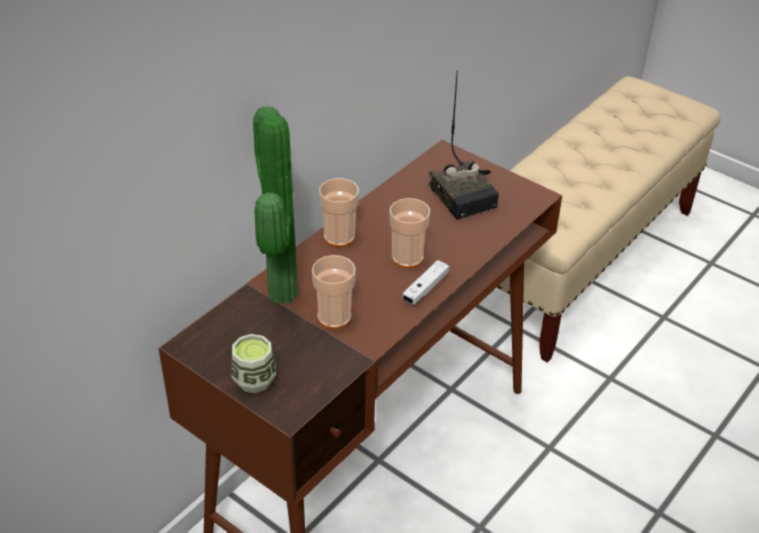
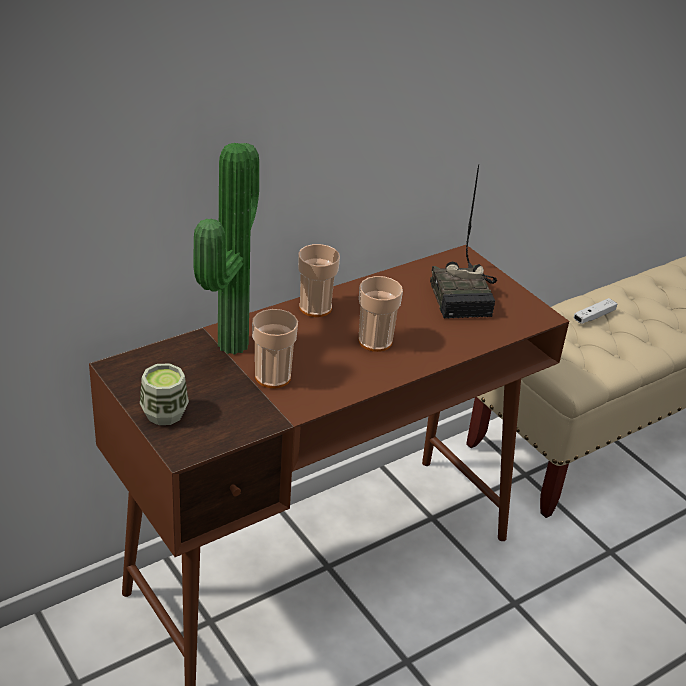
camera: 15 degrees right, 5 degrees down
white game controller [402,260,449,305] -> white game controller moved to [573,298,617,324]

